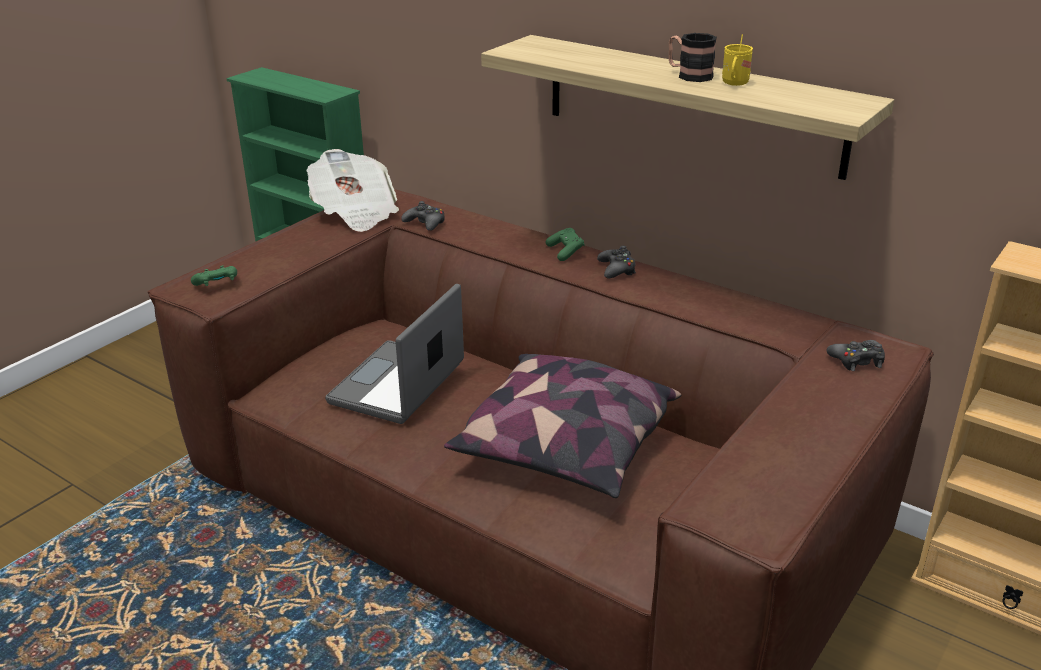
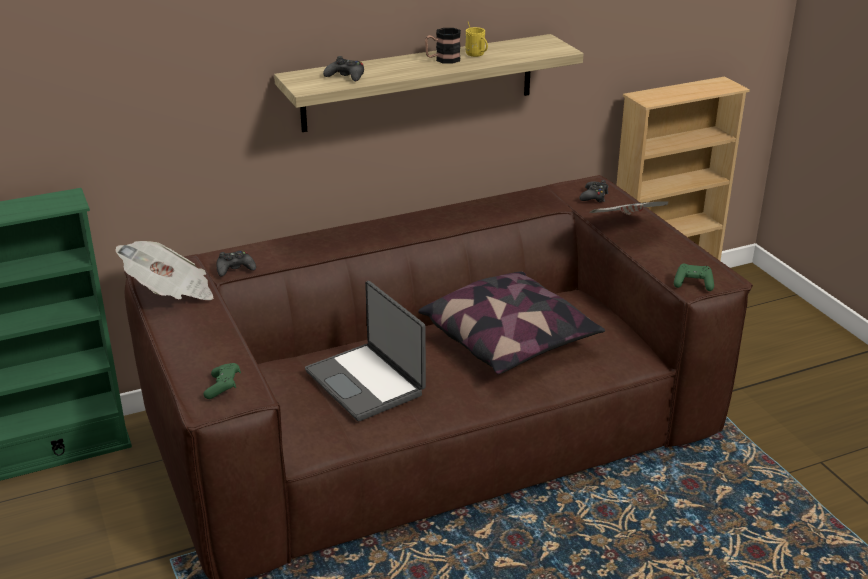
camera: 60 degrees left, 0 degrees up
green game controller [546,228,585,261] -> green game controller moved to [674,264,714,291]
black game controller [597,246,636,278] -> black game controller moved to [323,56,364,81]
none -> newspaper [590,201,668,215]

